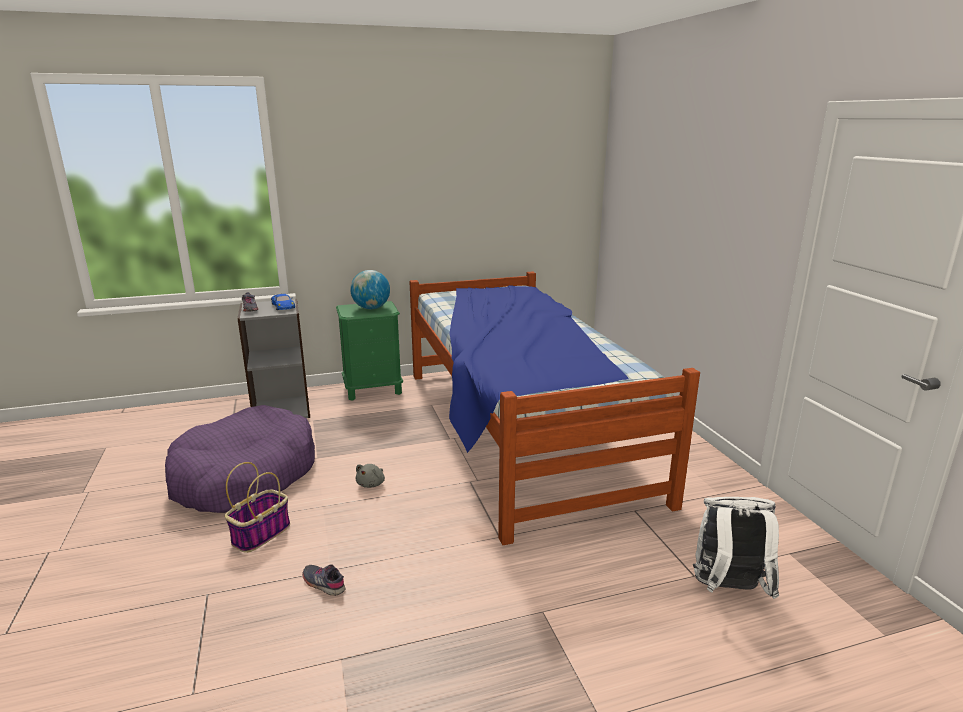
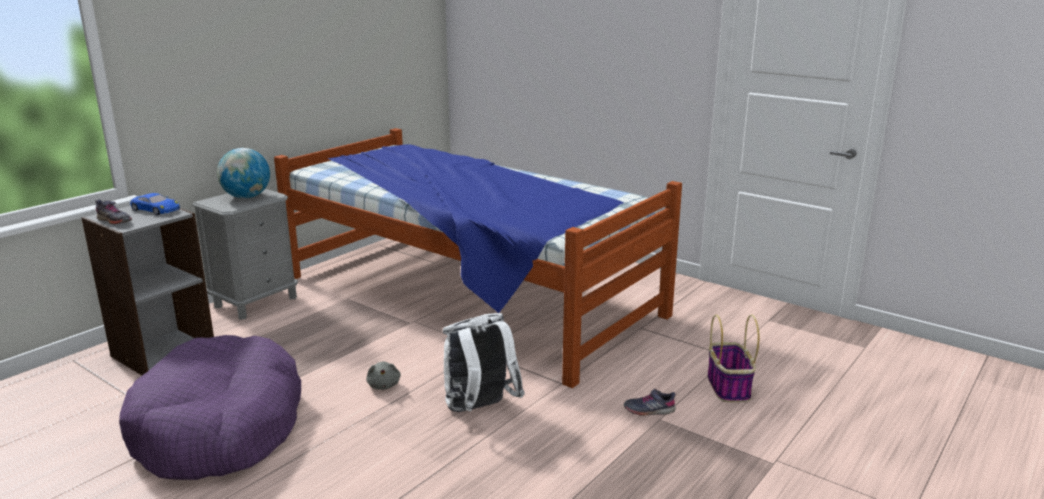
camera: 35 degrees left, 0 degrees up
basket [225,462,290,553] -> basket moved to [707,314,759,402]
grey shoe [302,564,345,596] -> grey shoe moved to [624,389,676,416]
green nightstand [336,301,403,401] -> grey nightstand [192,189,298,320]
white backpack [693,497,779,599] -> white backpack moved to [443,313,525,412]

